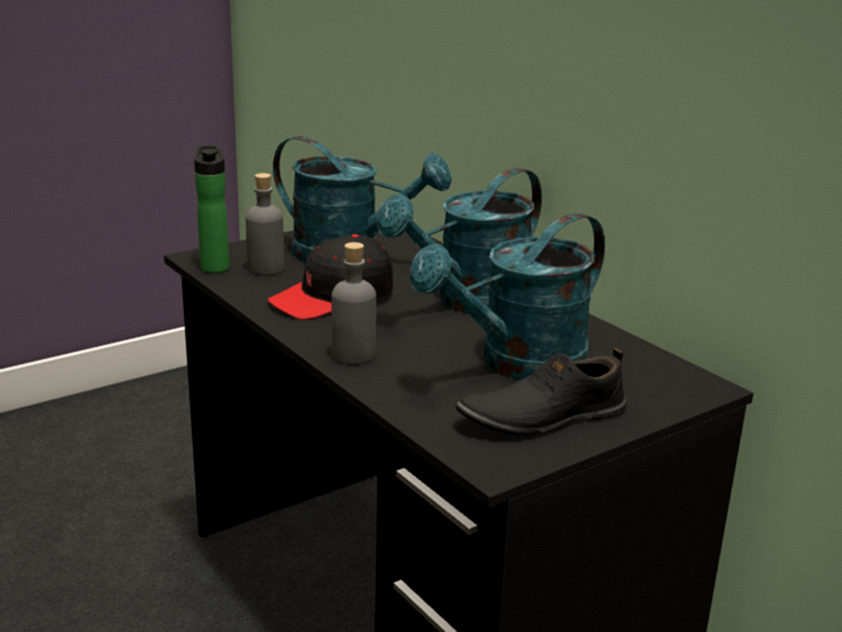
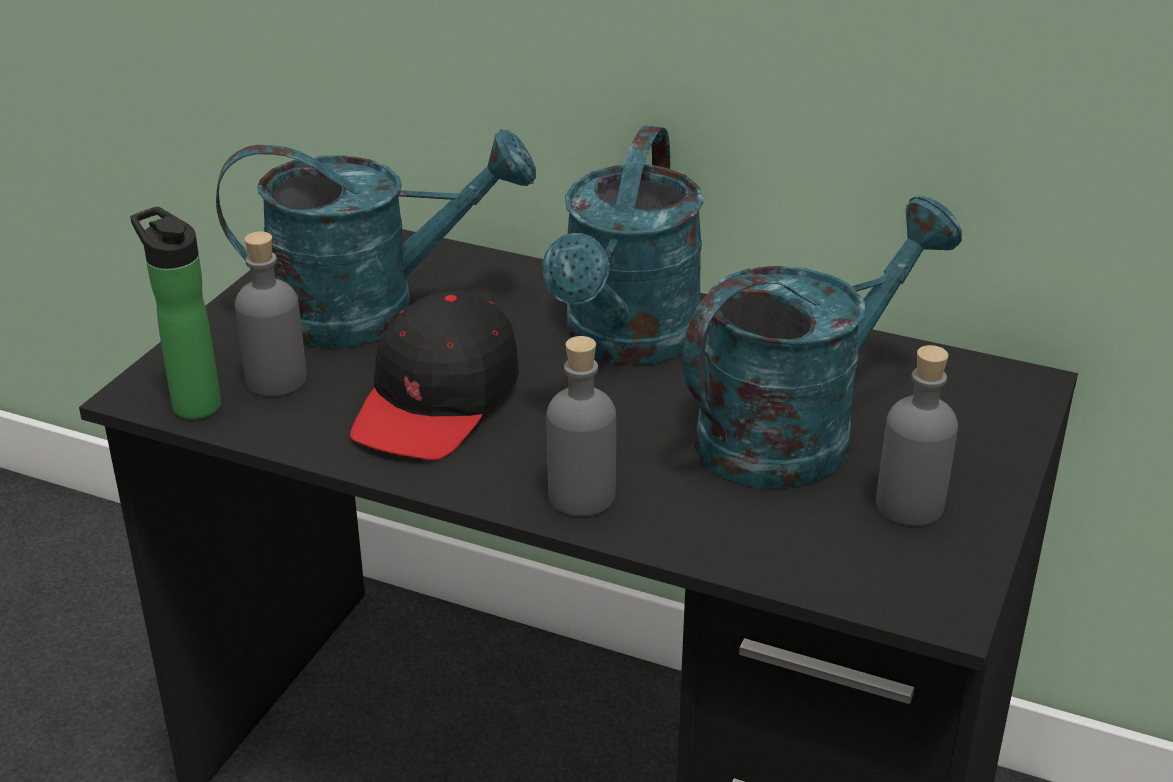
camera: 30 degrees left, 10 degrees up
turquoise watering can [409,213,605,380] -> turquoise watering can turned 150 degrees counterclockwise [683,196,962,489]
black shoe [456,348,627,435] -> grey bottle [876,345,958,526]

